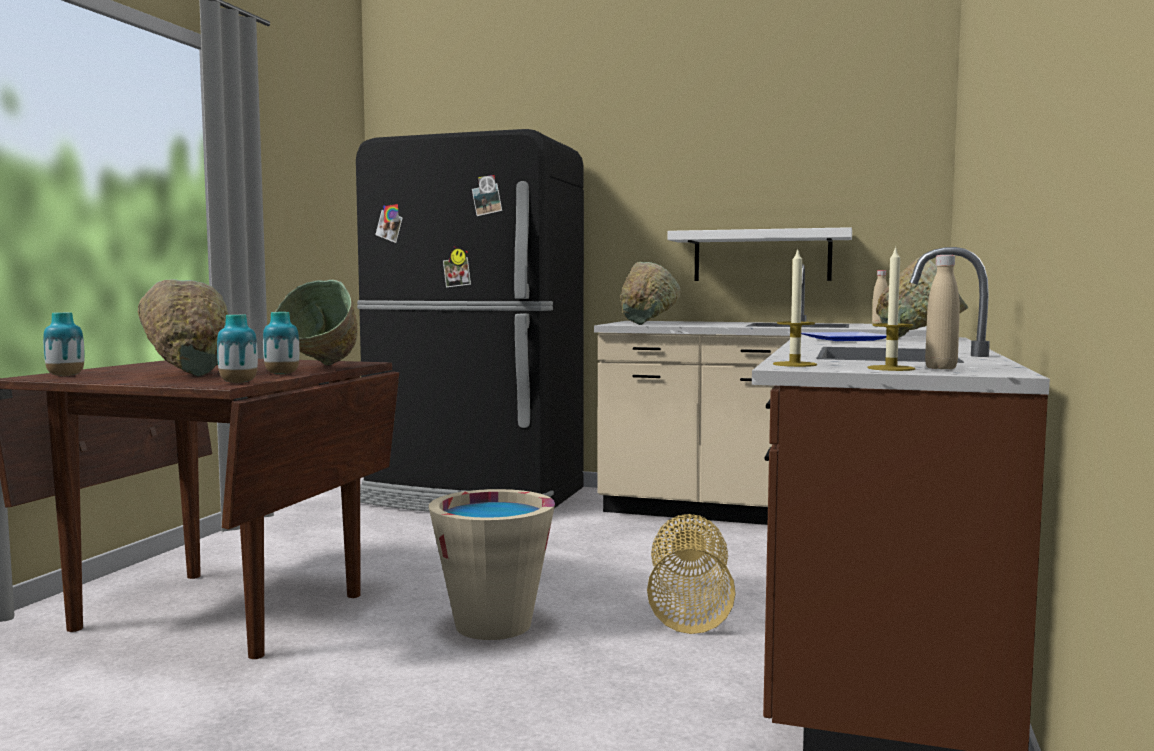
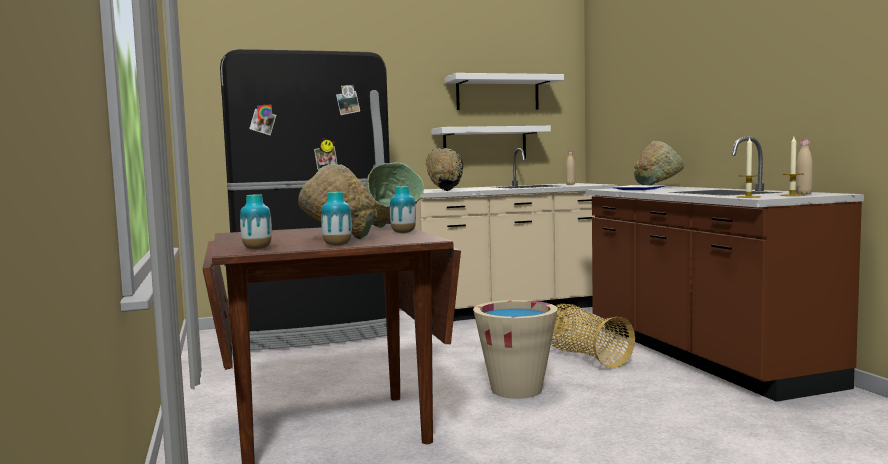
camera: 35 degrees left, 0 degrees up
vase [217,314,258,383] -> vase moved to [321,192,352,246]
green bowl [620,262,680,325] -> black bowl [426,148,464,191]
none -> white shelf [445,73,564,110]

